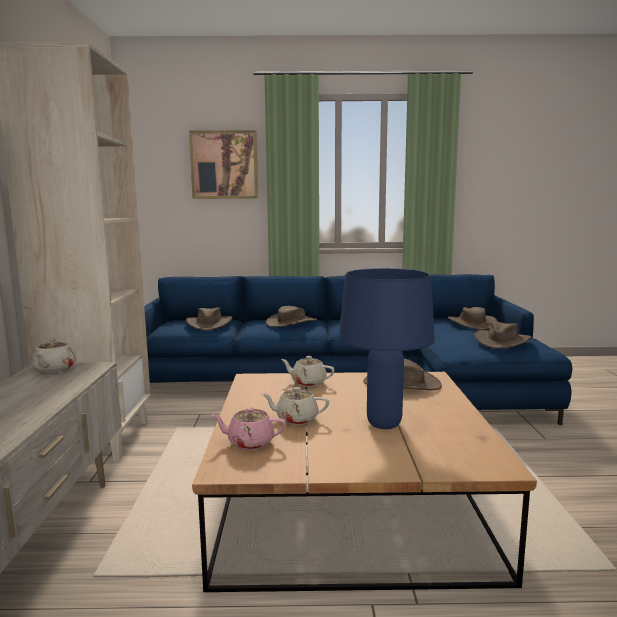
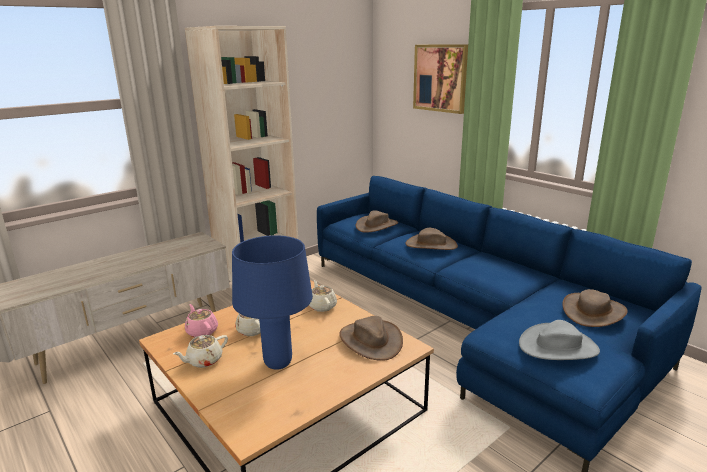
camera: 50 degrees right, 10 degrees up
beige teapot [32,338,76,373] -> beige teapot moved to [173,335,228,368]
brown hat [475,321,532,349] -> grey hat [519,320,600,360]

